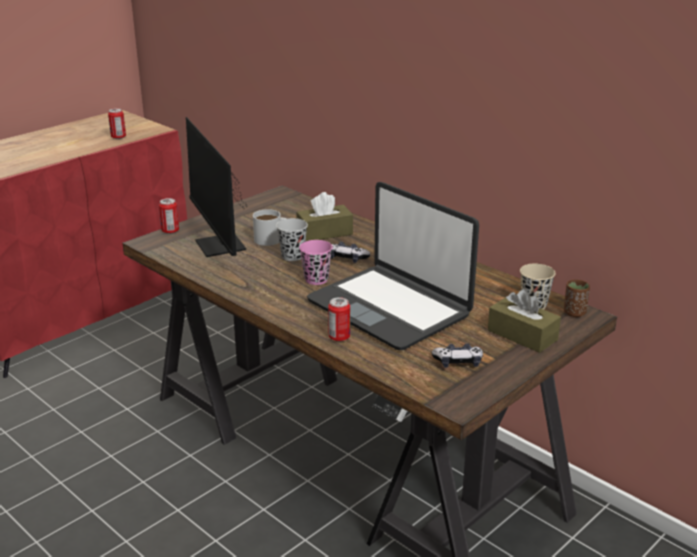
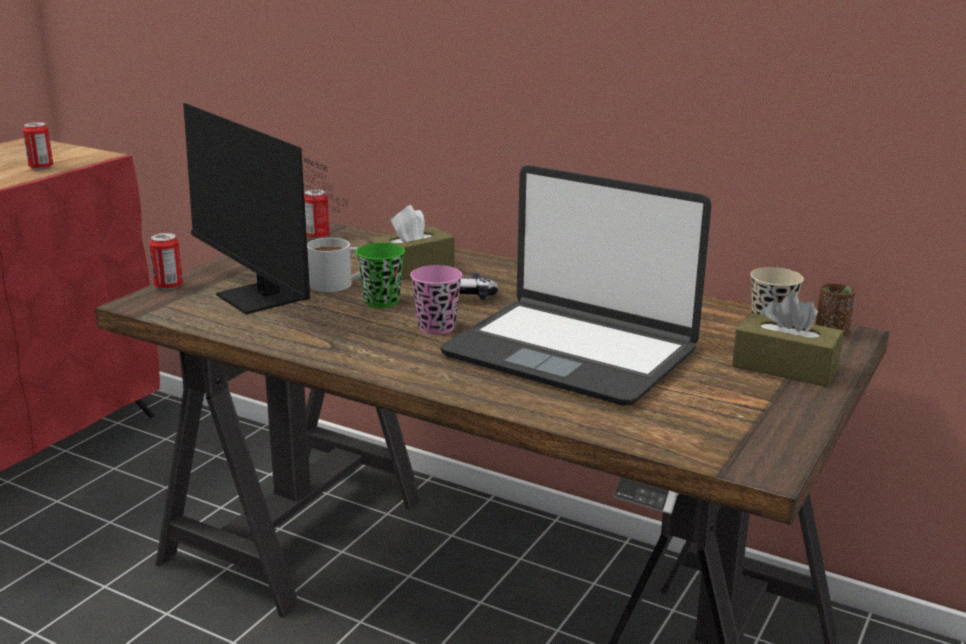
camera: 15 degrees left, 5 degrees down
black cup [276,218,308,261] -> green cup [356,243,405,308]
can [328,297,350,342] -> can moved to [304,189,329,239]
game controller [432,343,483,368] -> none

